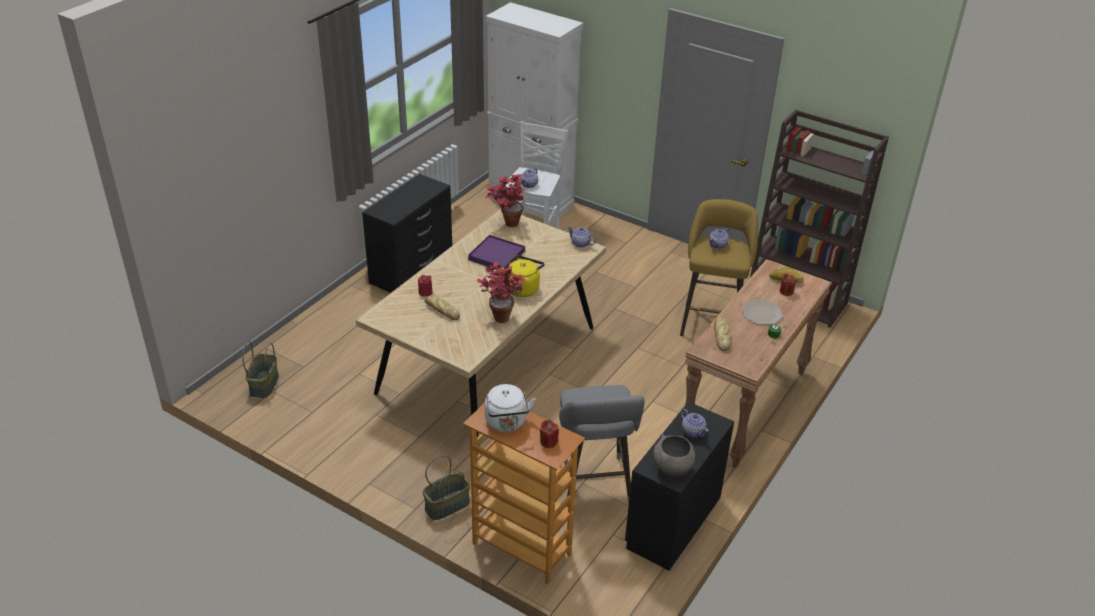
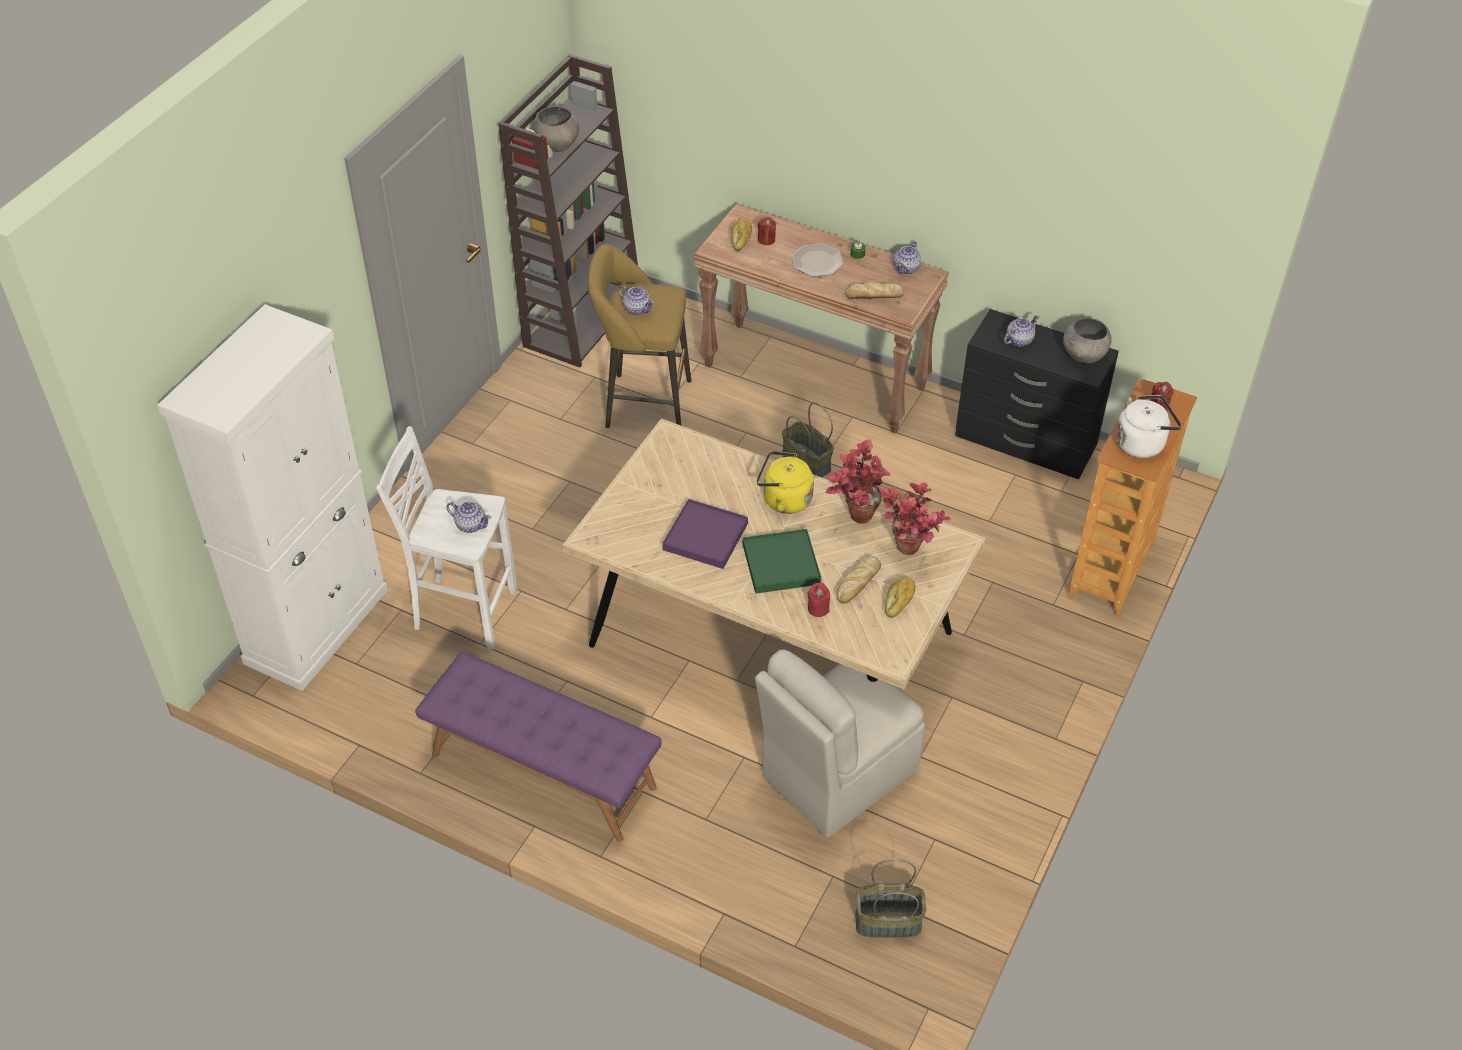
camera: 95 degrees left, 10 degrees up
black dresser [362,174,452,293] -> purple bench [415,652,661,842]
basket [423,455,470,520] -> basket moved to [782,402,834,478]
potted plant [486,174,525,227] -> potted plant moved to [879,483,951,555]
grey stool [559,385,645,507] -> none
teapot [567,227,596,248] -> teapot moved to [893,241,921,275]
none -> grey bowl [533,103,579,152]
none -> green tray [743,529,821,594]
none -> beige chair [755,649,925,838]
none -> bread [885,577,915,618]

